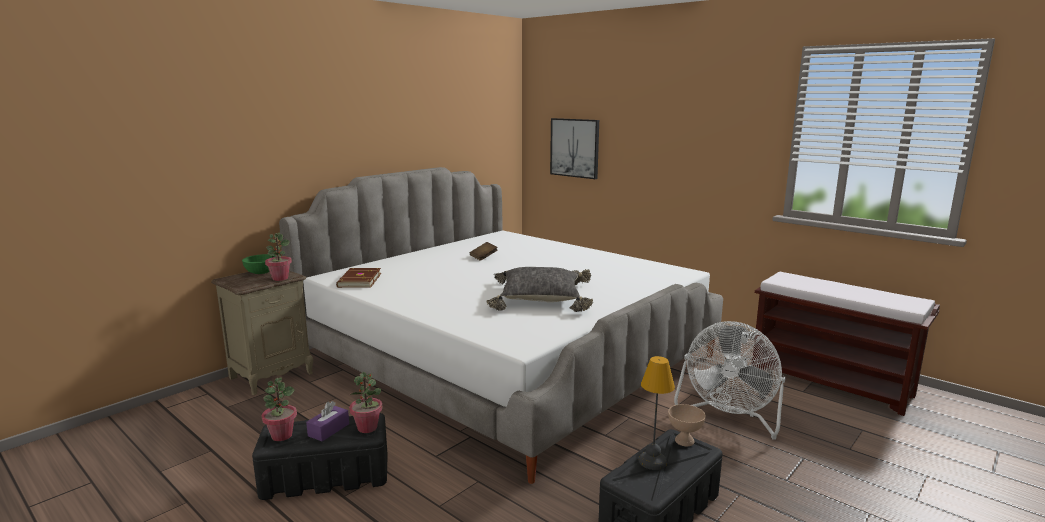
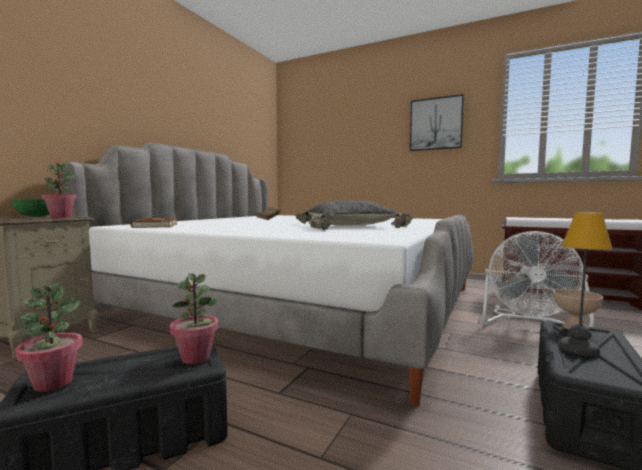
camera: 15 degrees left, 10 degrees down
purple tissue box [306,401,349,441] -> none
picture [550,118,599,179] -> picture moved to [410,94,464,151]

